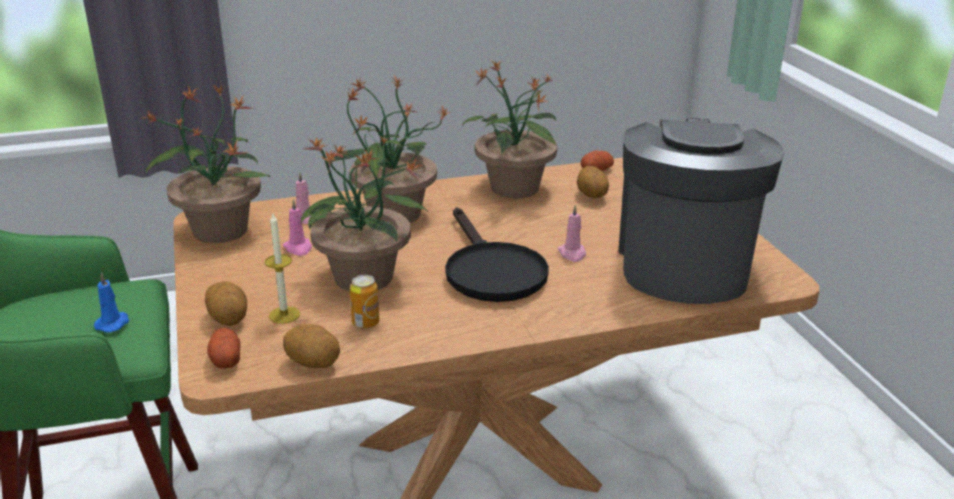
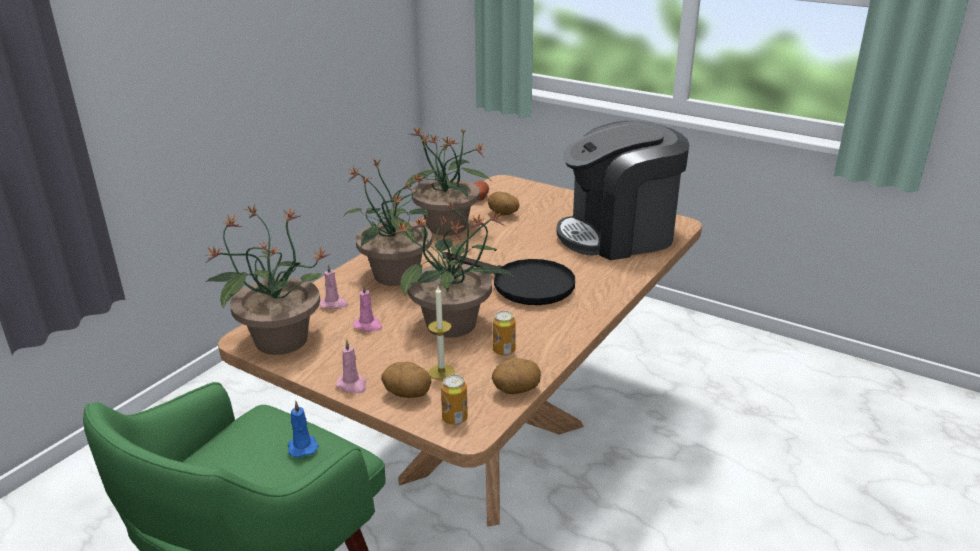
camera: 40 degrees left, 0 degrees up
potato [207,328,241,369] -> can [441,375,468,425]
pink candle [557,205,586,262] -> pink candle moved to [336,340,366,393]
coffee machine [618,118,784,304] -> coffee machine turned 75 degrees counterclockwise [556,121,689,260]

